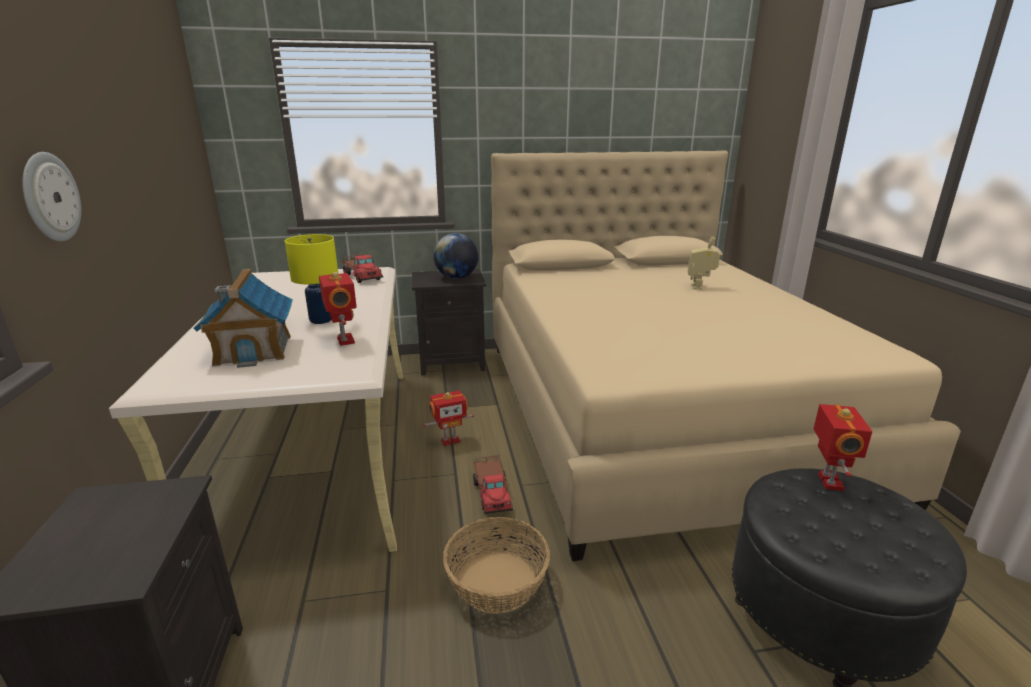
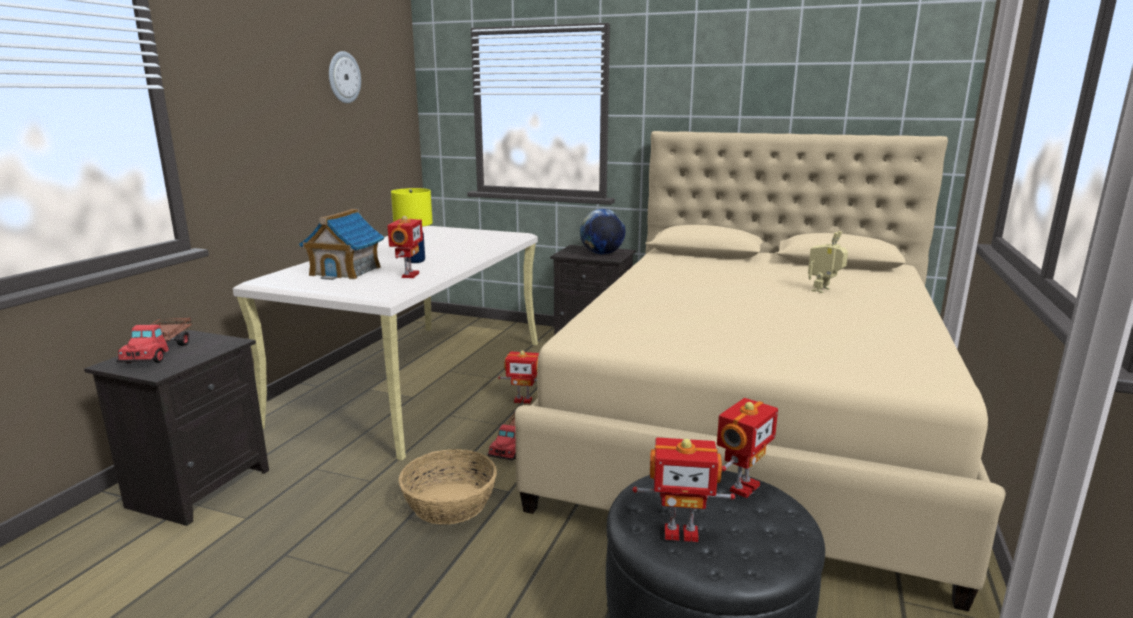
camera: 30 degrees right, 5 degrees down
wall clock [22,152,81,242] -> wall clock moved to [329,51,361,103]
toy truck [340,254,383,283] -> toy truck moved to [116,317,192,363]
none -> toy robot [632,437,735,542]

